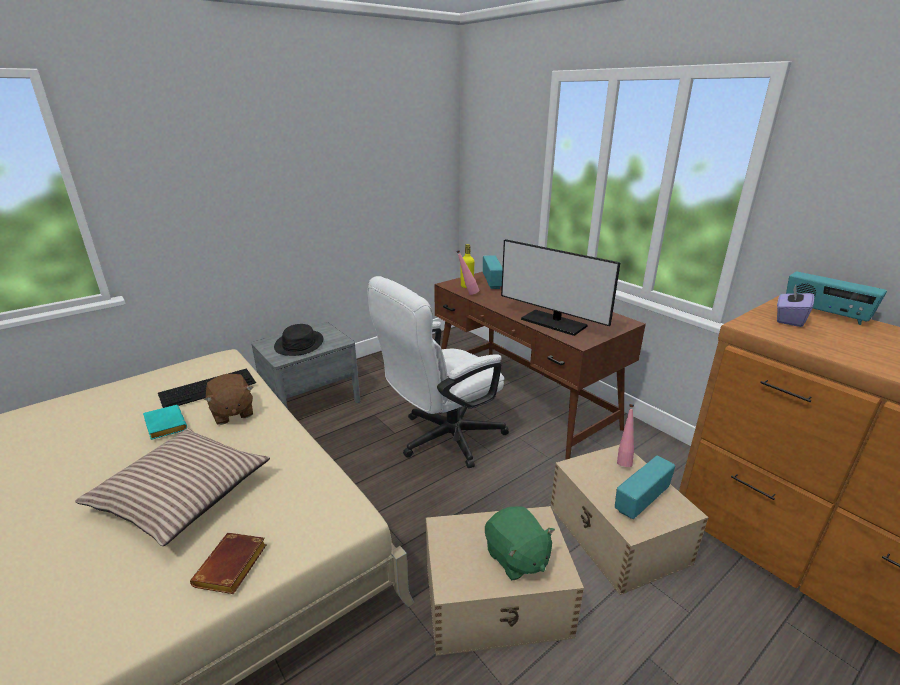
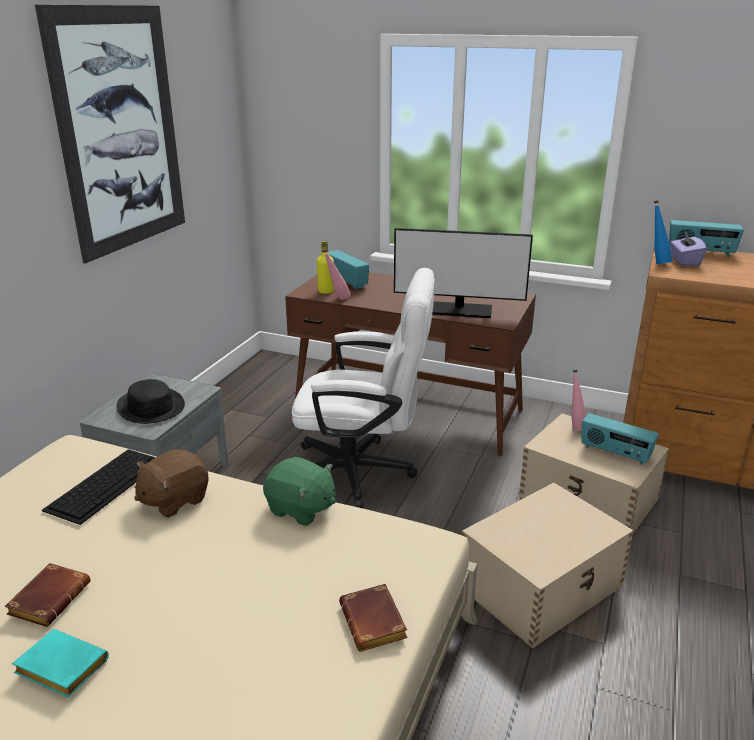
camera: 30 degrees left, 0 degrees up
pillow [75,429,270,546] -> none
turquoise book [143,405,187,440] -> turquoise book moved to [12,629,109,698]
brown plush toy [204,374,253,425] -> brown plush toy turned 105 degrees clockwise [135,449,209,518]
white office chair [367,276,509,468] -> white office chair turned 105 degrees counterclockwise [292,268,435,508]
green plush toy [485,507,555,580] -> green plush toy moved to [263,457,336,526]
radio [615,456,675,519] -> radio turned 75 degrees counterclockwise [581,413,659,465]
none -> brown book [5,563,90,627]
none -> picture [35,5,185,263]
none -> blue bottle [654,200,672,264]

